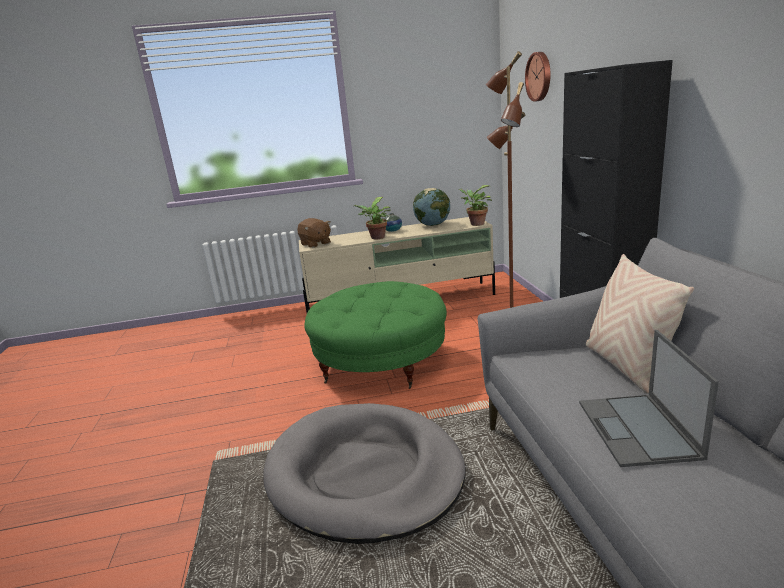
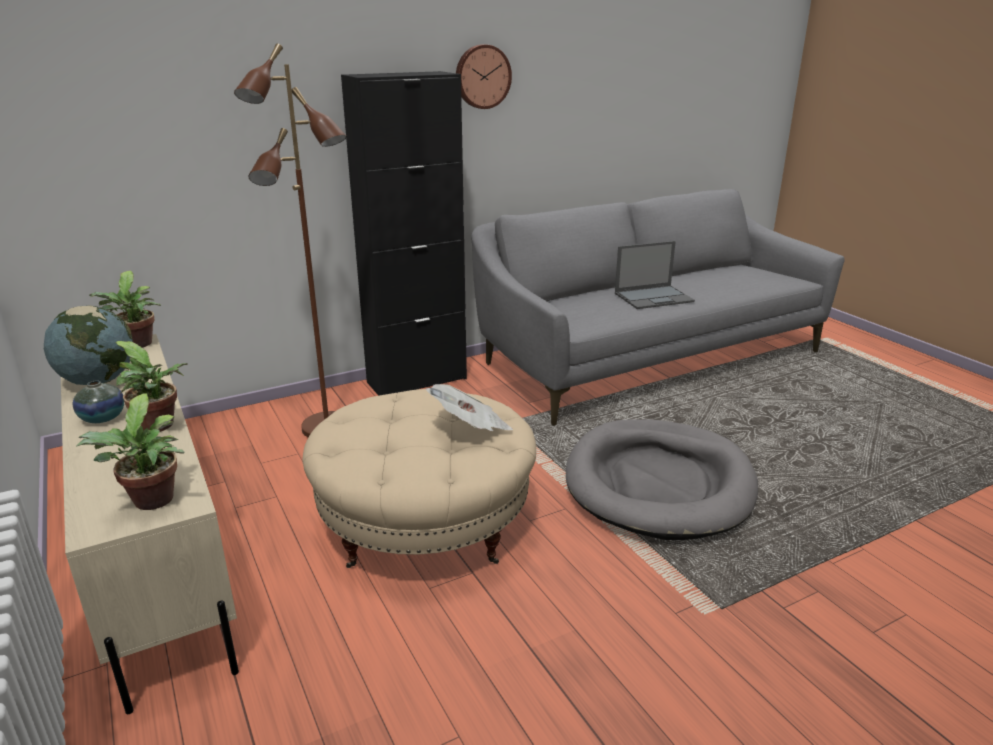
camera: 110 degrees left, 5 degrees up
brown plush toy [298,218,331,248] -> potted plant [76,393,185,510]
green ottoman [304,281,447,389] -> beige ottoman [303,389,536,568]
wall clock [525,52,551,102] -> wall clock moved to [456,44,512,109]
beige pillow [586,254,694,394] -> none
none -> newspaper [426,384,513,431]

